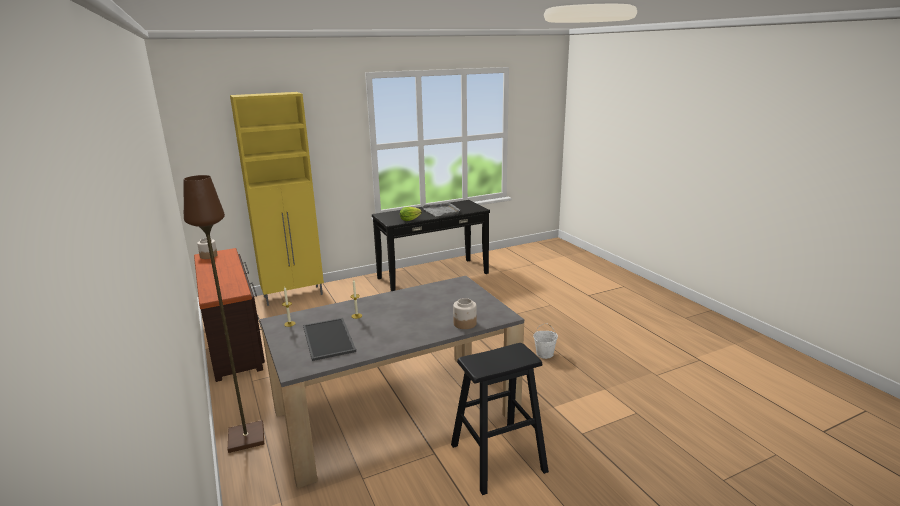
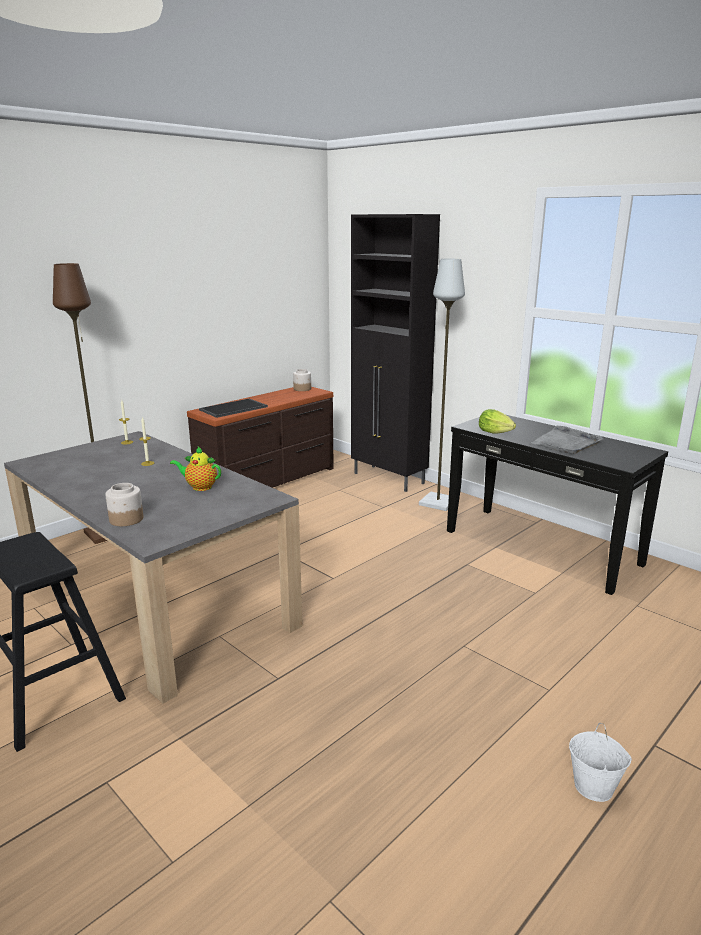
camera: 70 degrees right, 0 degrees up
yellow cabinet [230,92,324,306] -> black cabinet [351,214,440,492]
tray [303,318,356,361] -> tray moved to [199,399,268,418]
white bucket [533,323,558,359] -> white bucket moved to [569,723,632,802]
none -> teapot [170,447,221,491]
none -> grey floor lamp [419,258,465,511]

